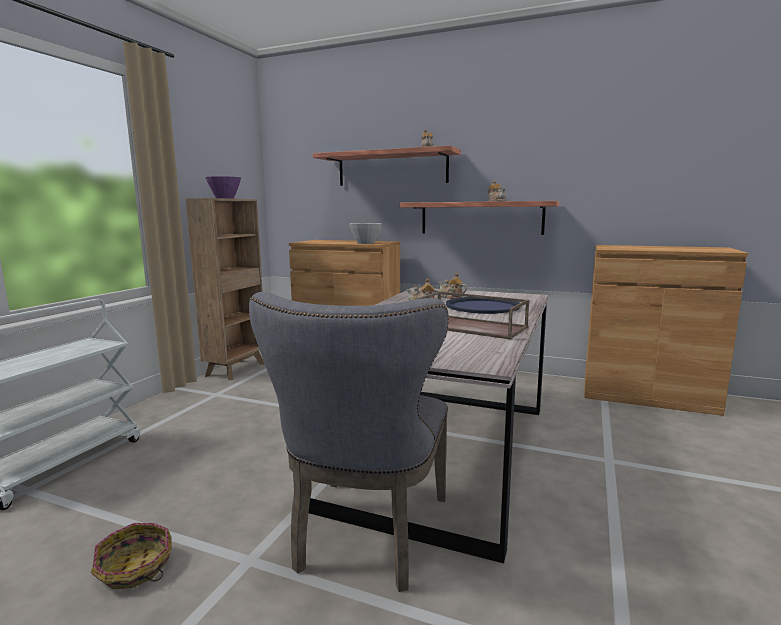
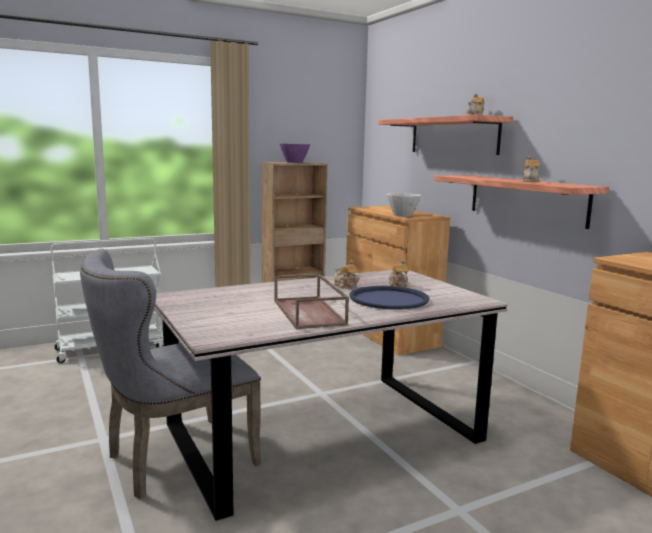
camera: 40 degrees right, 0 degrees up
basket [91,523,172,589] -> none

